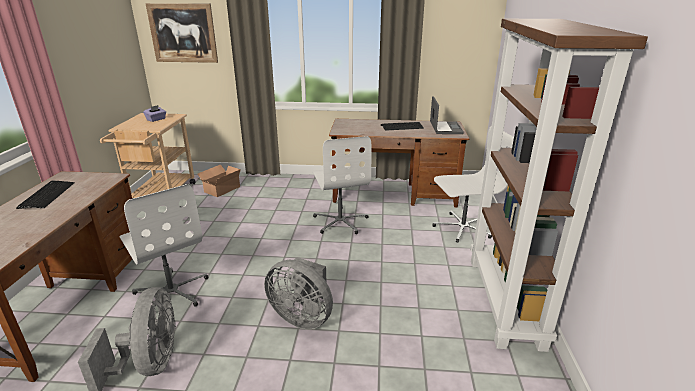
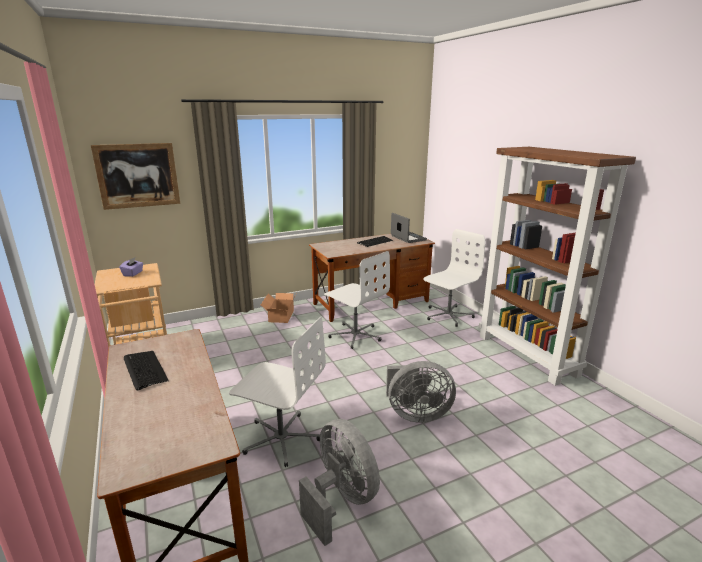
camera: 30 degrees left, 5 degrees down
cardboard box [198,164,241,197] -> cardboard box moved to [261,293,294,323]

